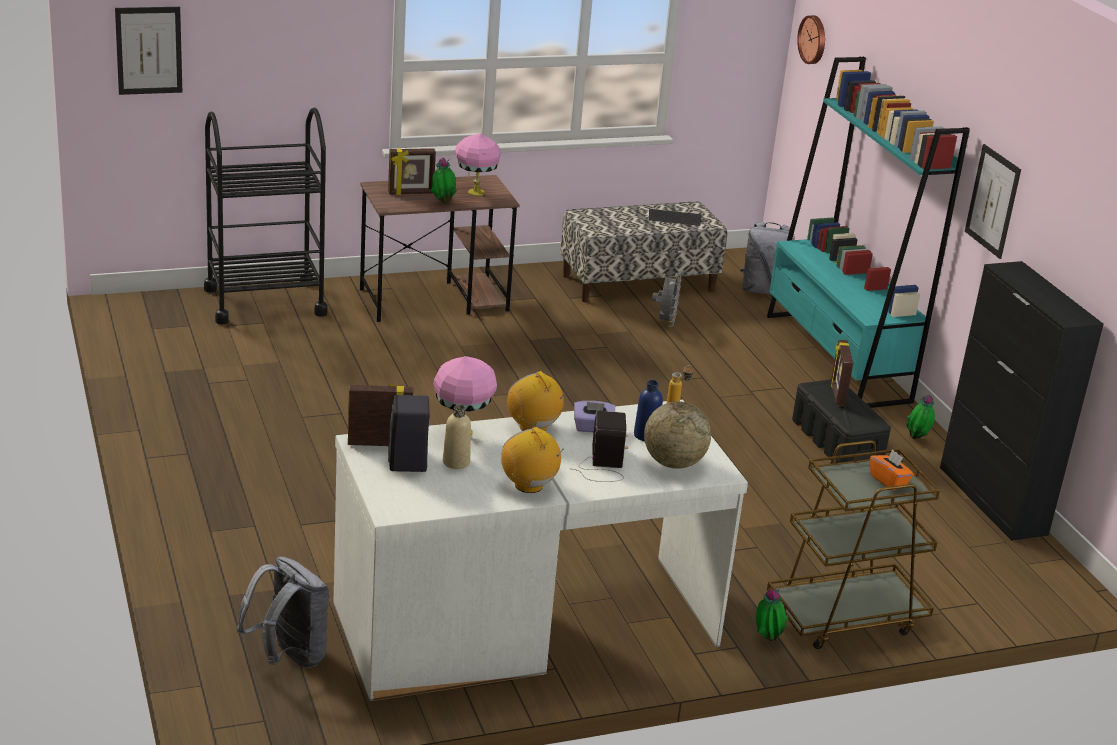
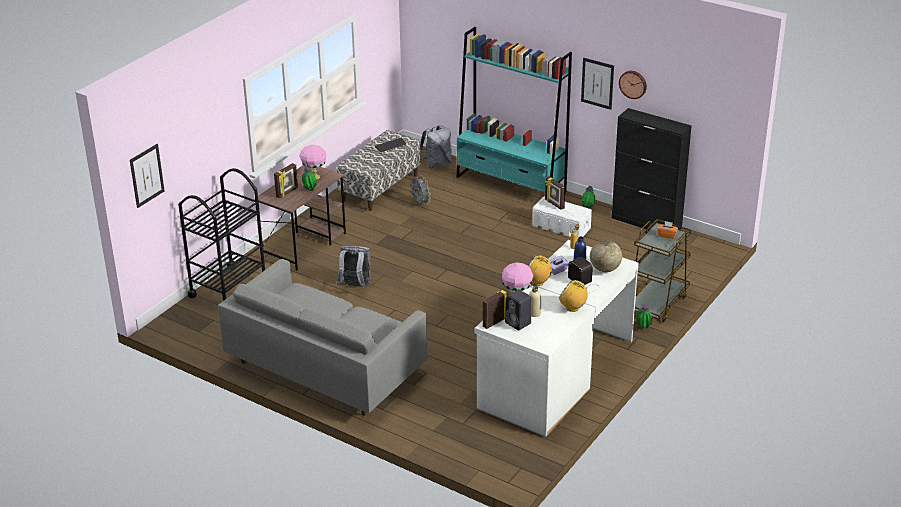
camera: 35 degrees left, 5 degrees up
grey backpack [237,556,330,668] -> grey backpack moved to [337,246,371,288]
black storage box [792,379,891,463] -> white storage box [532,196,592,239]
wall clock [797,15,825,64] -> wall clock moved to [619,71,647,99]
none -> grey sofa [218,259,428,416]

